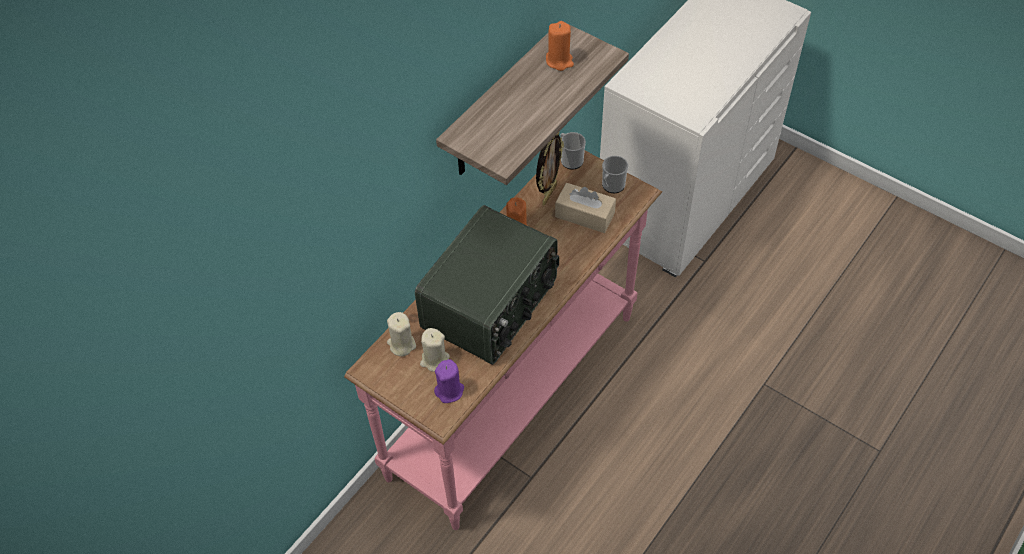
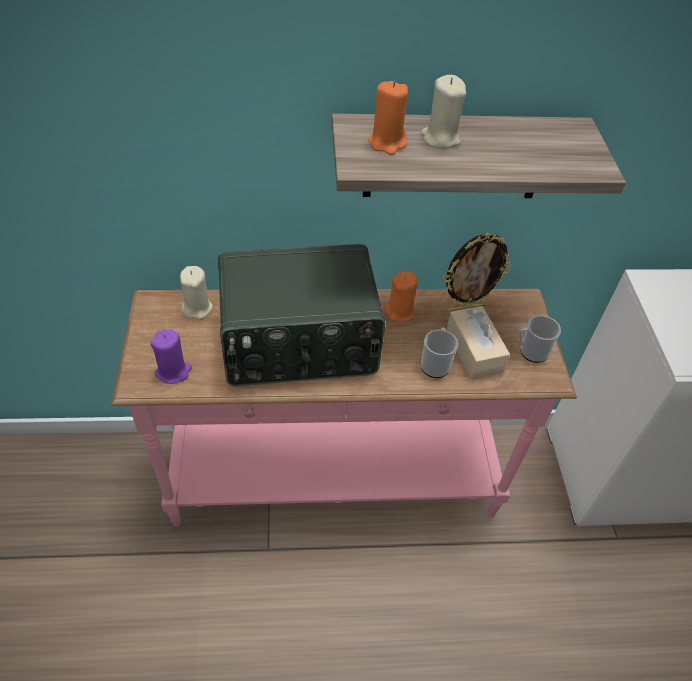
camera: 45 degrees right, 5 degrees down
beige candle [420,328,450,372] -> beige candle moved to [421,75,466,149]
orange candle [546,21,574,71] -> orange candle moved to [368,81,408,155]
mug [560,132,586,169] -> mug moved to [421,328,458,378]

